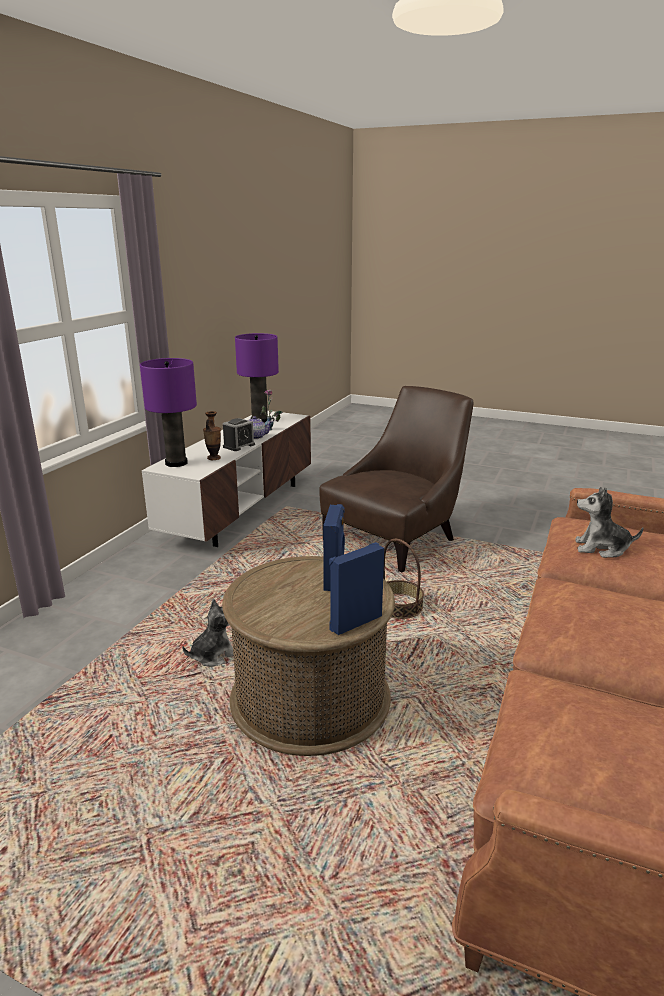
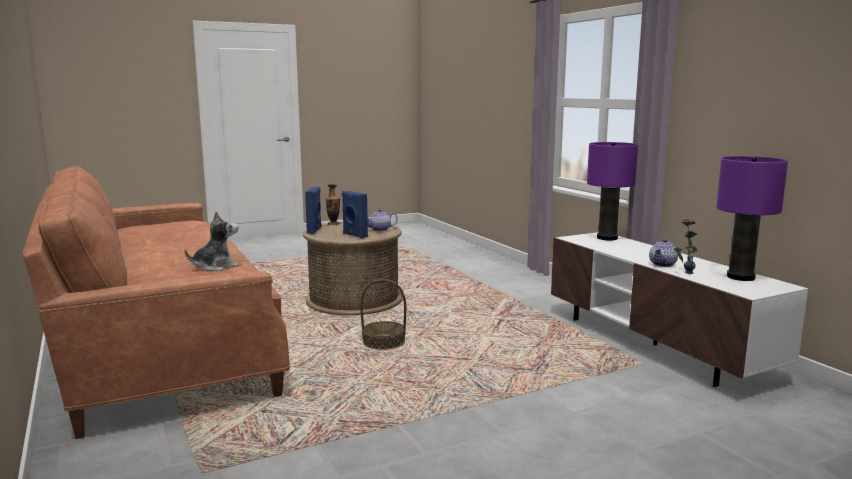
camera: 130 degrees right, 10 degrees down
plush toy [182,598,234,667] -> none
vase [203,411,221,460] -> vase moved to [326,184,340,225]
alarm clock [223,418,255,451] -> none
brown armchair [319,386,473,572] -> none
none -> teapot [368,209,398,231]

